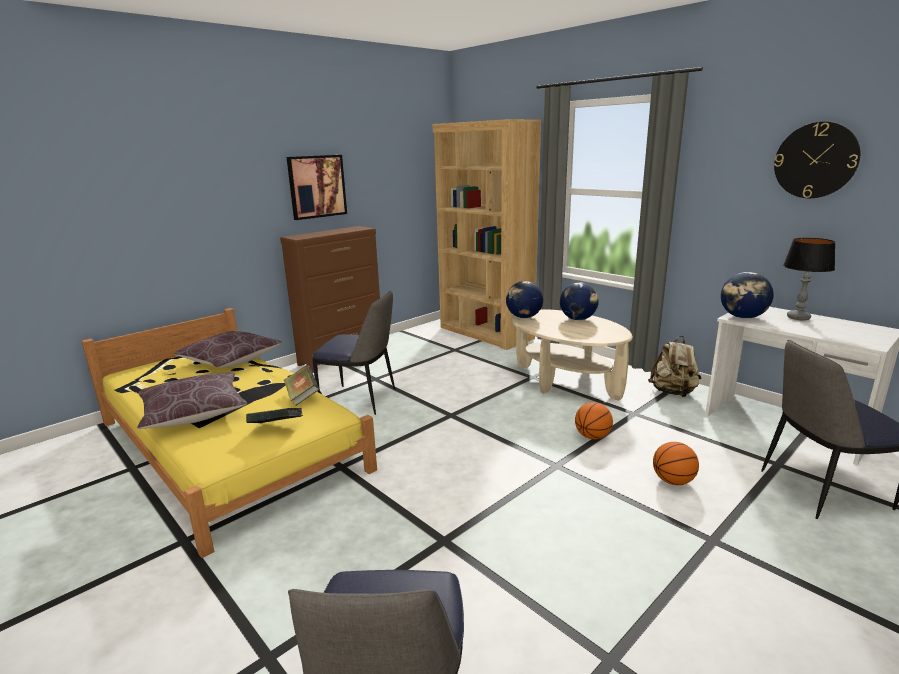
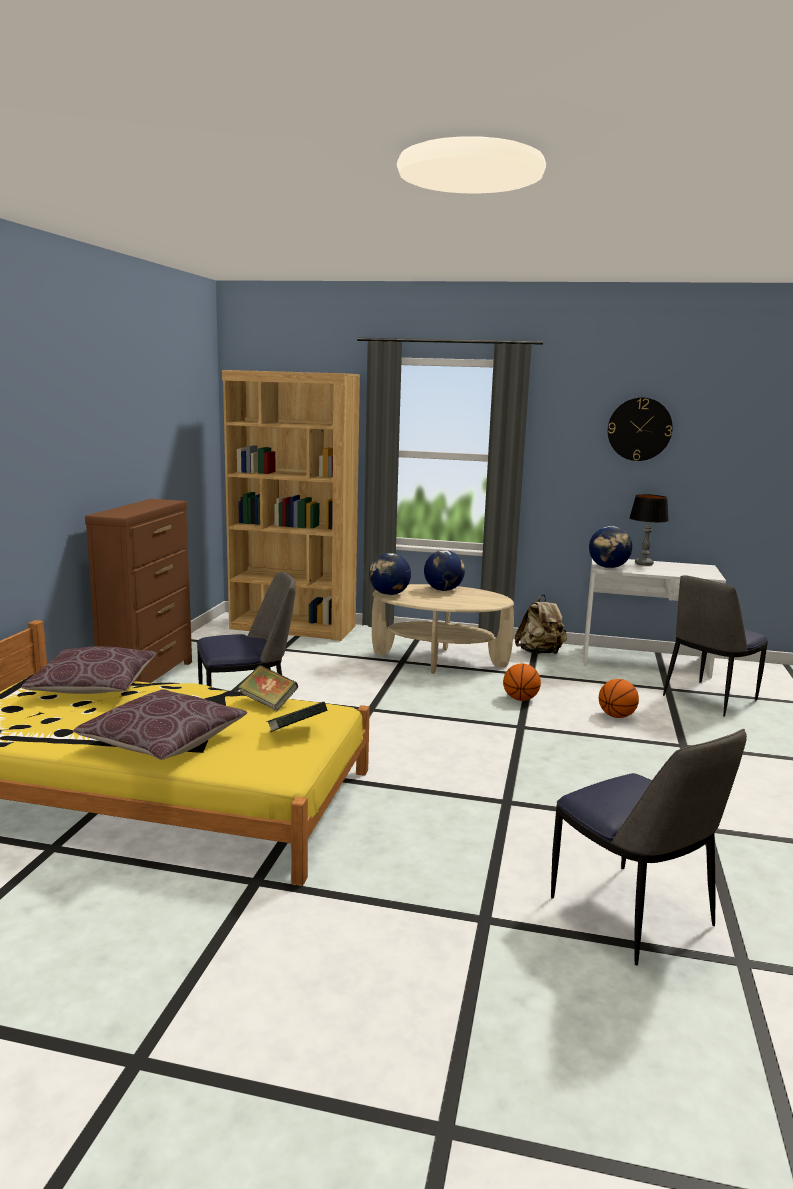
camera: 35 degrees left, 5 degrees down
picture [287,155,347,220] -> none

